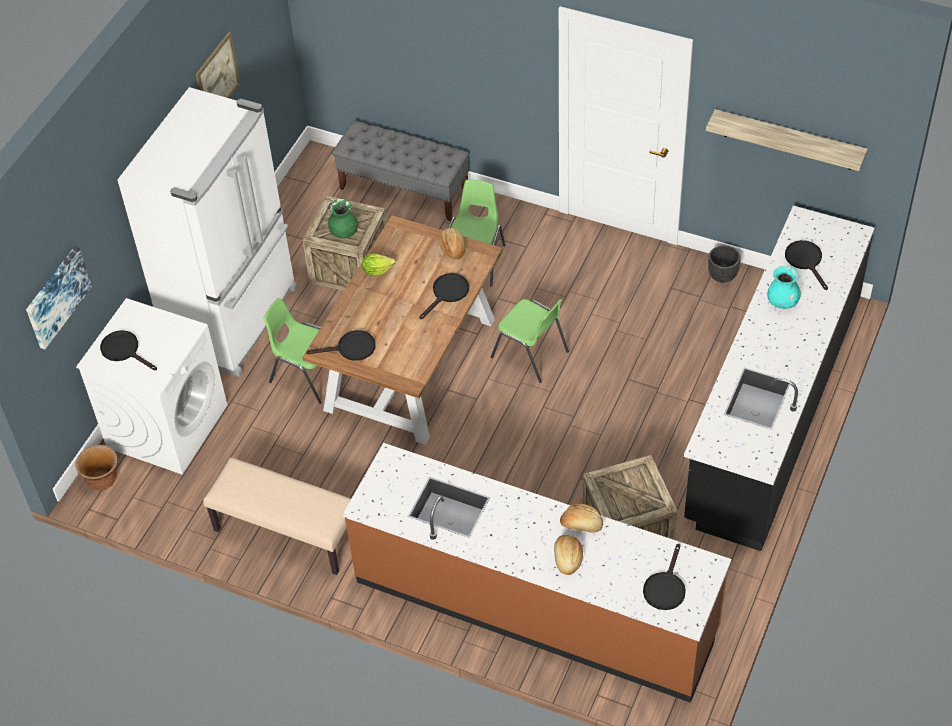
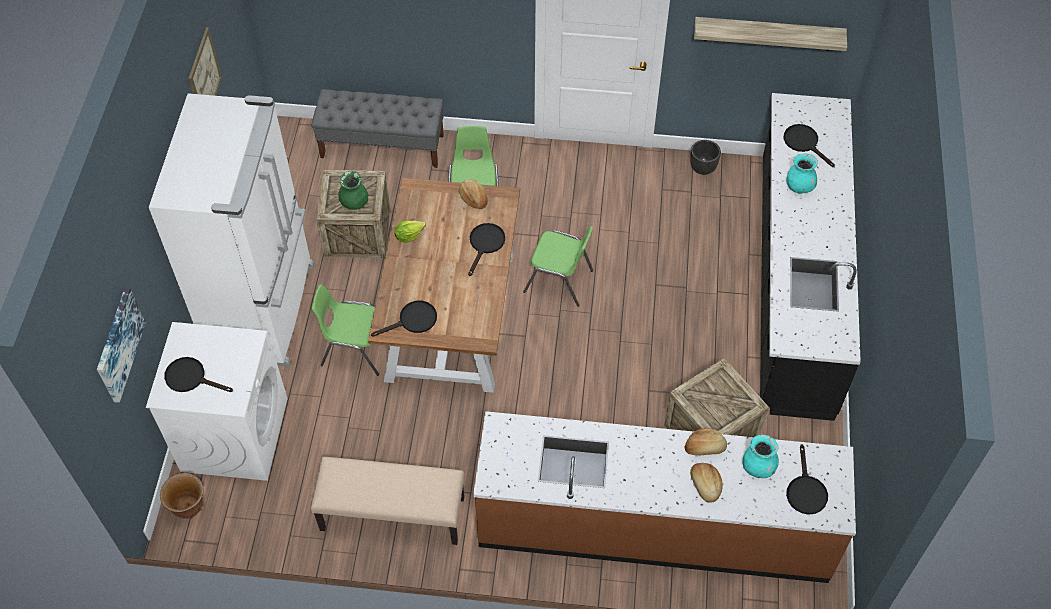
camera: 20 degrees left, 5 degrees up
none -> turquoise vase [742,435,779,478]

